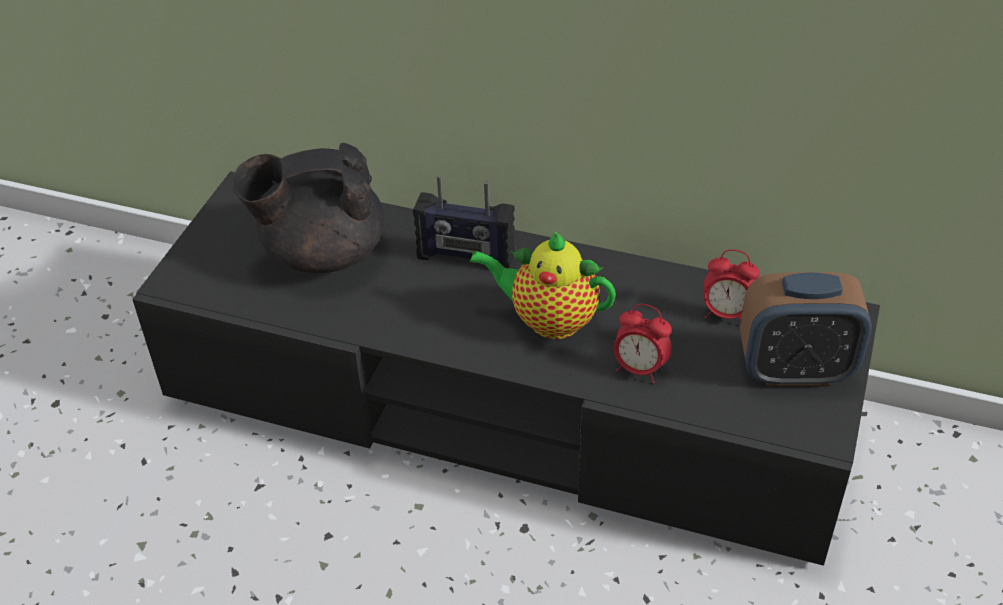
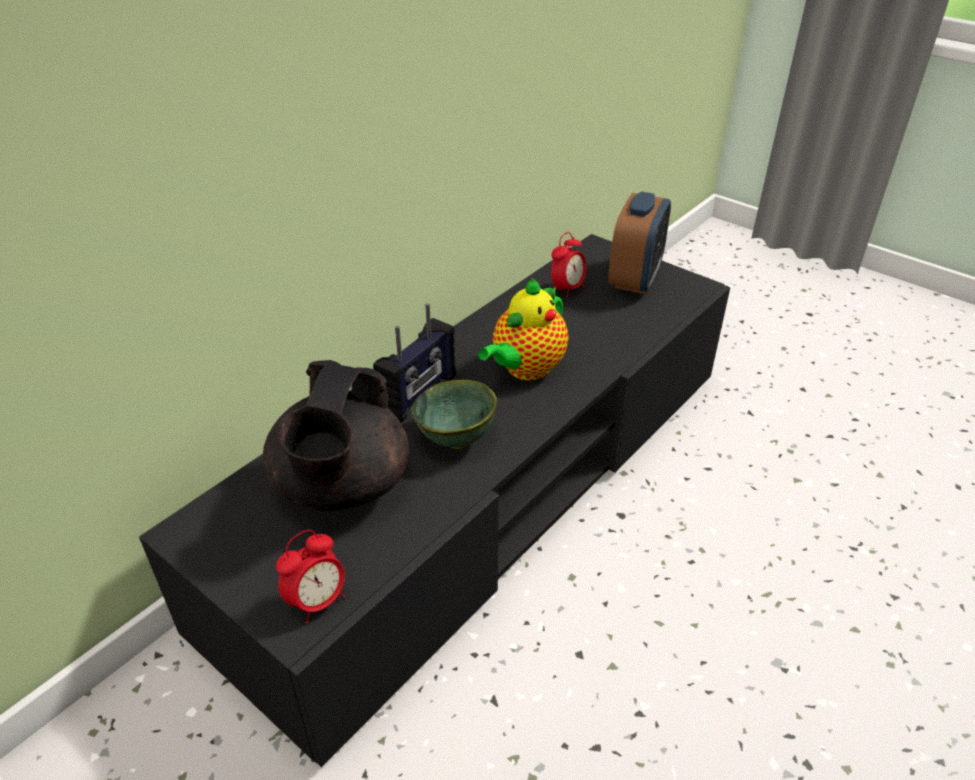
camera: 70 degrees left, 5 degrees down
alarm clock [614,304,672,383] -> alarm clock moved to [276,530,345,624]
none -> green bowl [411,380,497,449]

